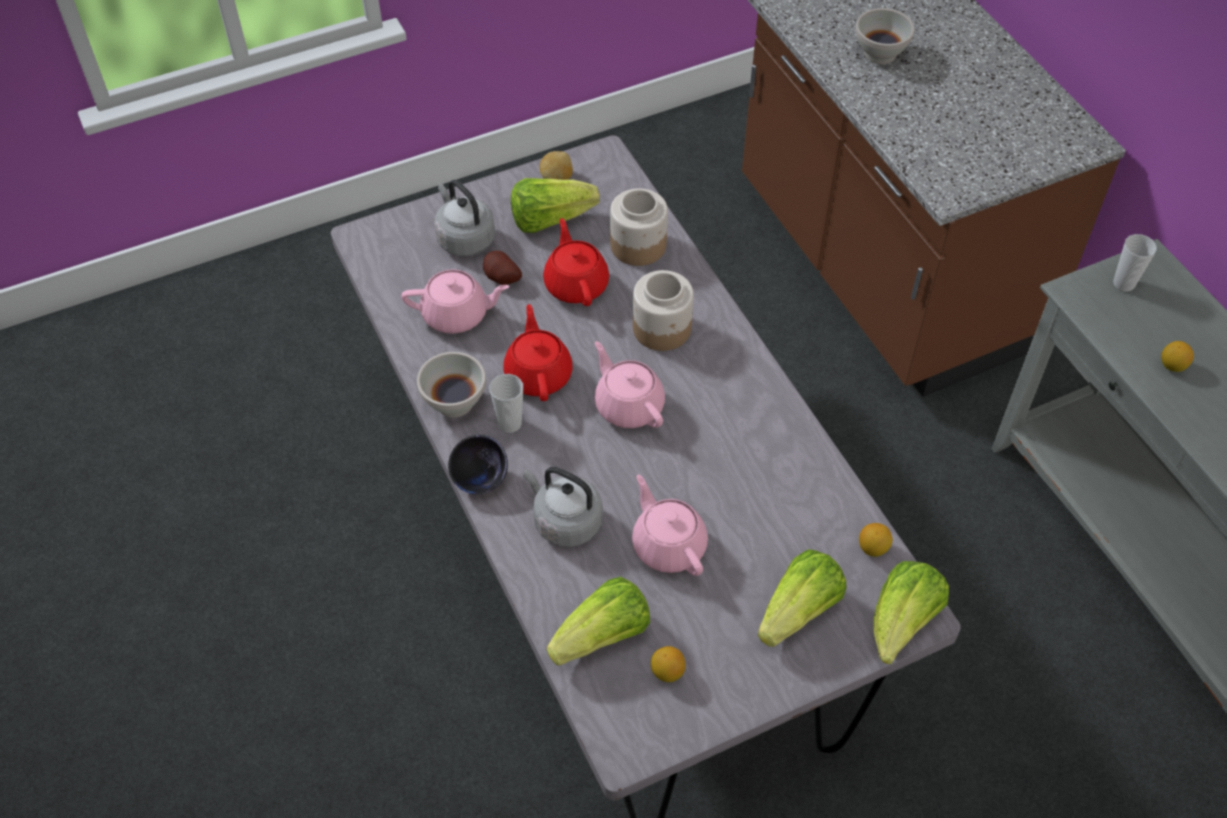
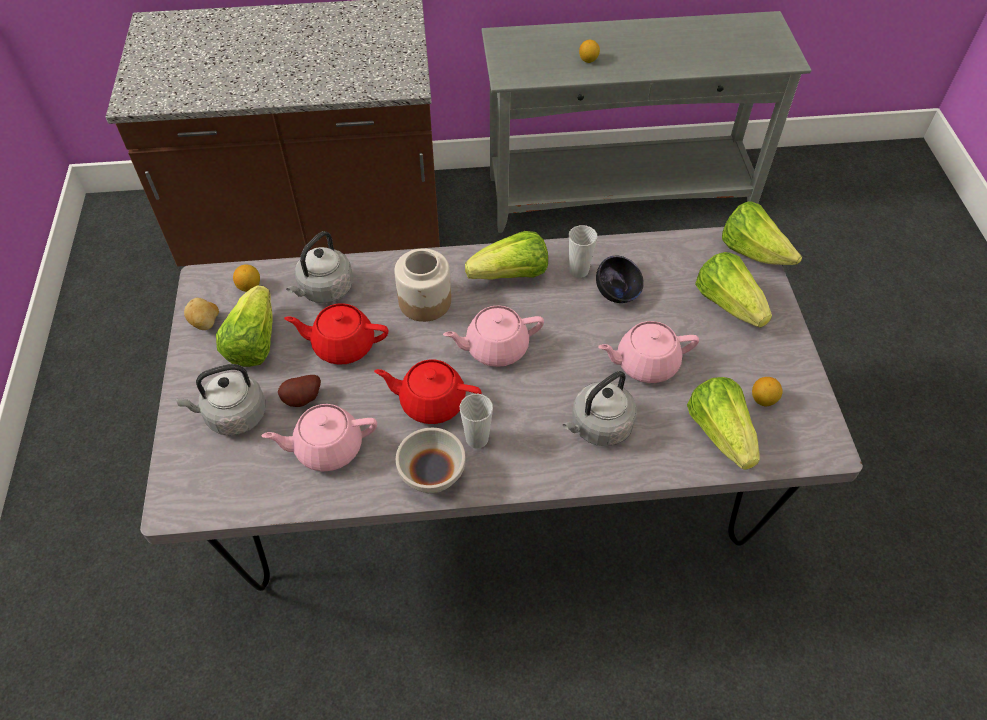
camera: 70 degrees left, 0 degrees up
pink teapot [401,269,510,334] -> pink teapot turned 120 degrees counterclockwise [262,404,377,471]
black bowl [448,435,508,494] -> black bowl moved to [596,256,644,303]
jar [610,188,668,266] -> grey kettle [286,231,353,303]
white bowl [855,8,915,64] -> none
lemon [859,523,892,557] -> lemon moved to [233,264,260,292]
cup [1113,234,1157,292] -> cup moved to [569,225,597,278]
none -> lettuce [465,231,548,280]

